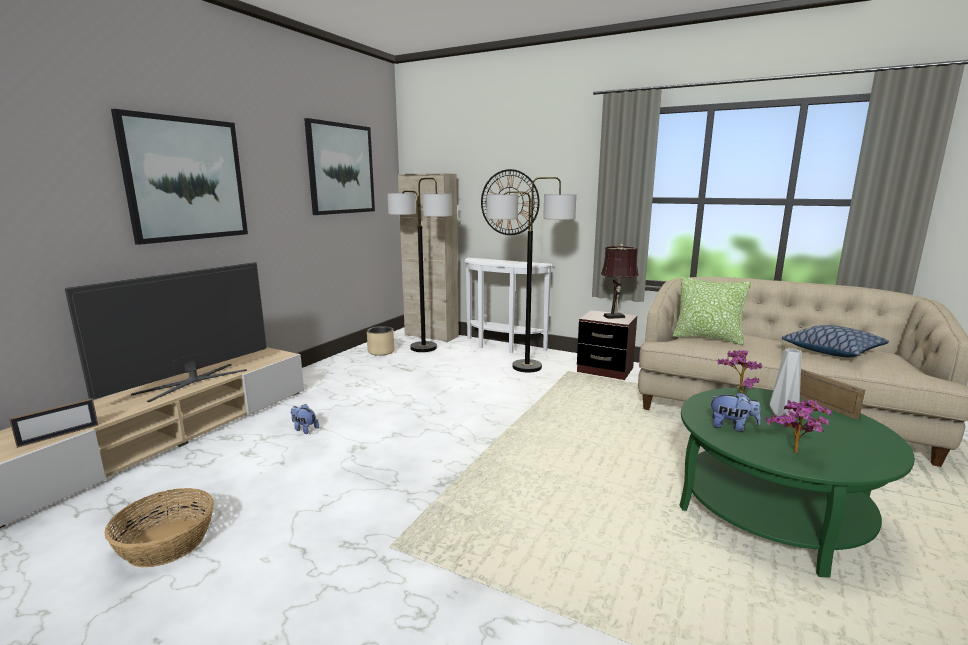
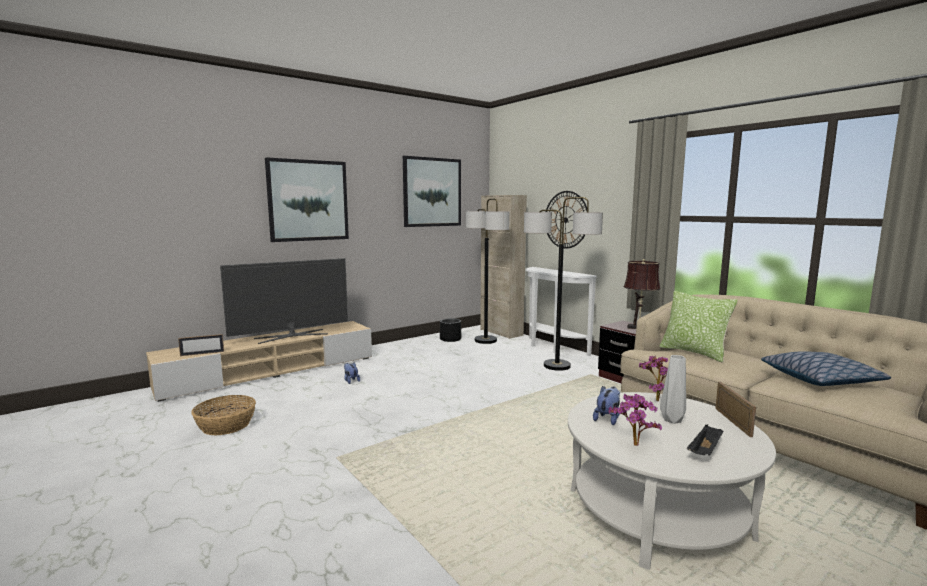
camera: 25 degrees right, 5 degrees down
beige planter [367,326,395,356] -> black planter [440,318,461,342]
green coffee table [680,388,915,577] -> white coffee table [568,392,776,570]
plush toy [709,392,761,432] -> plush toy turned 105 degrees counterclockwise [593,386,620,425]
none -> black tray [687,424,723,456]

